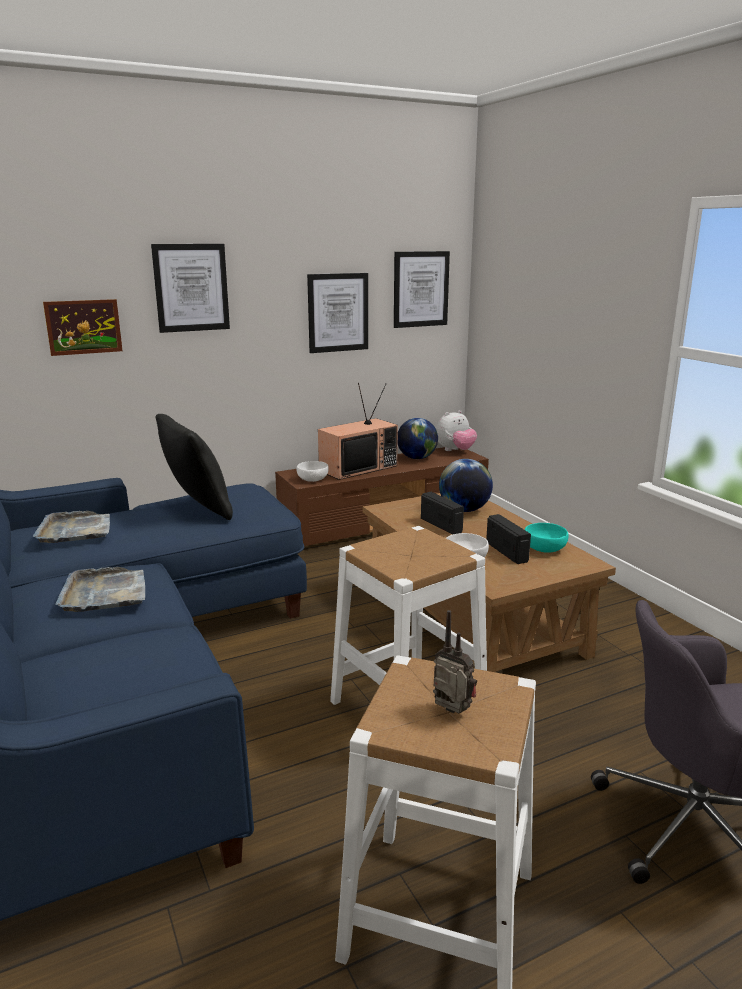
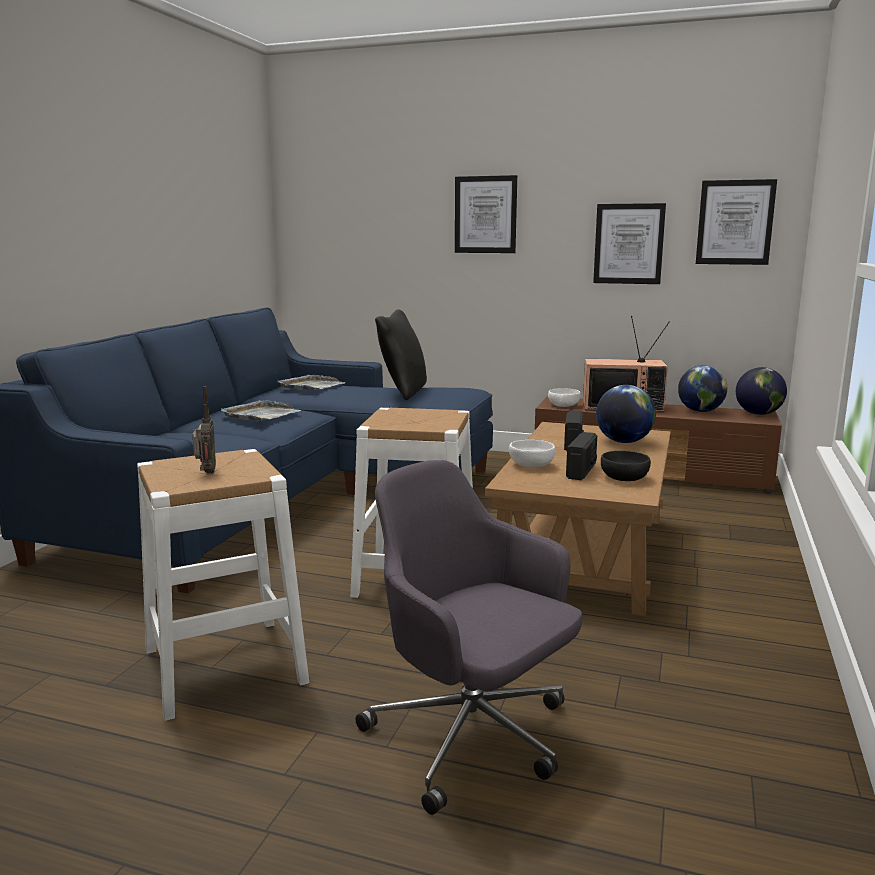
camera: 45 degrees right, 5 degrees down
picture [43,299,123,356] -> none
plush toy [436,410,477,451] -> globe [736,367,787,415]
turquoise bowl [525,523,569,553] -> black bowl [601,451,651,481]

